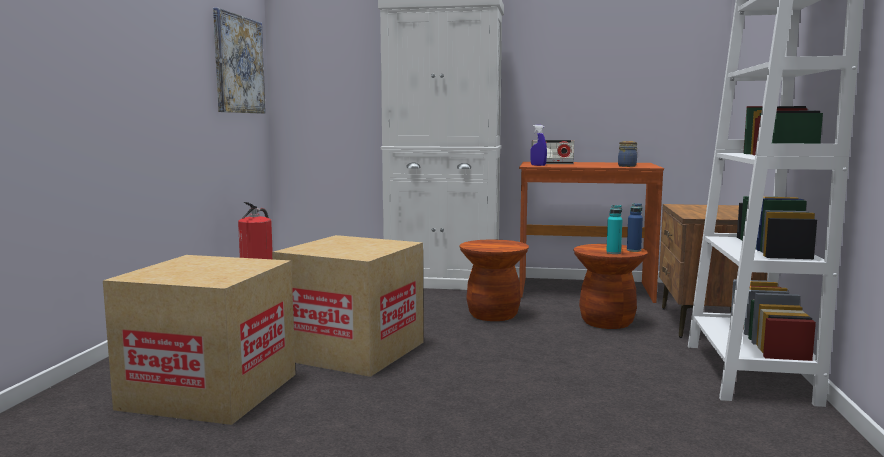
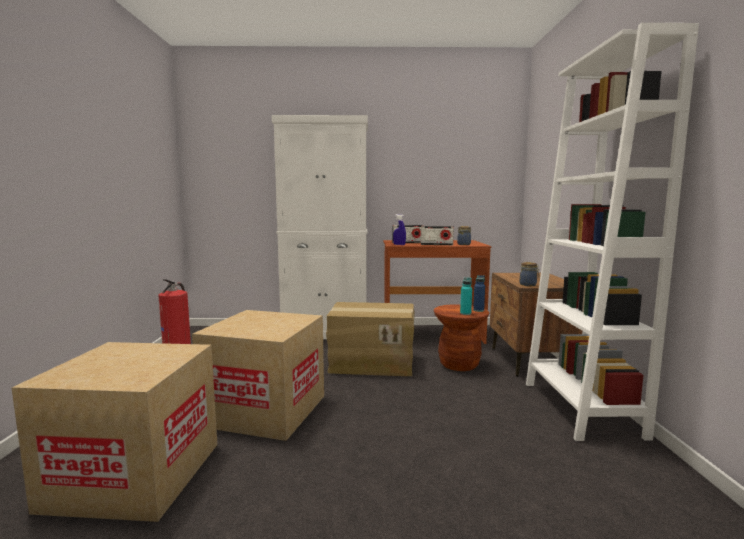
camera: 10 degrees left, 0 degrees up
picture [213,8,266,114] -> none
brown stool [459,240,529,321] -> cardboard box [326,302,415,376]
none -> radio [420,226,454,245]
none -> jar [520,262,539,286]

